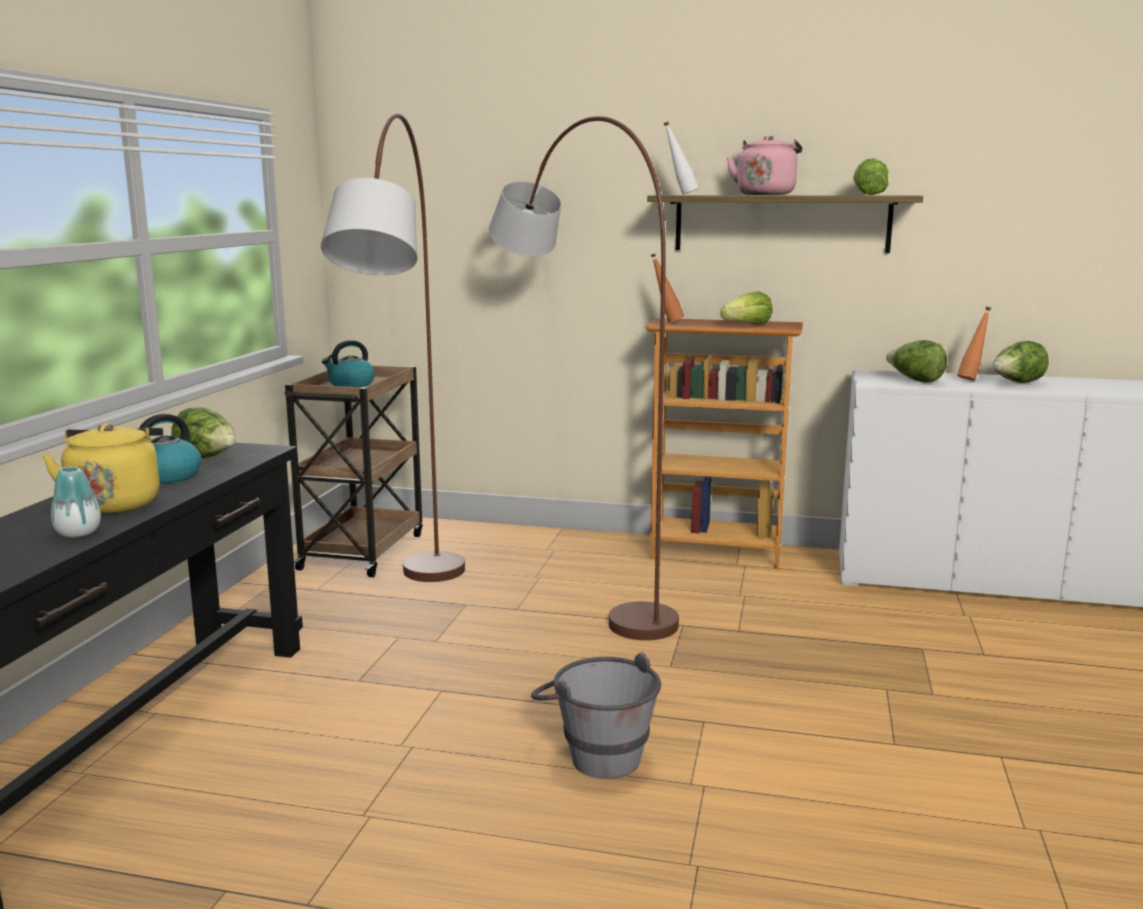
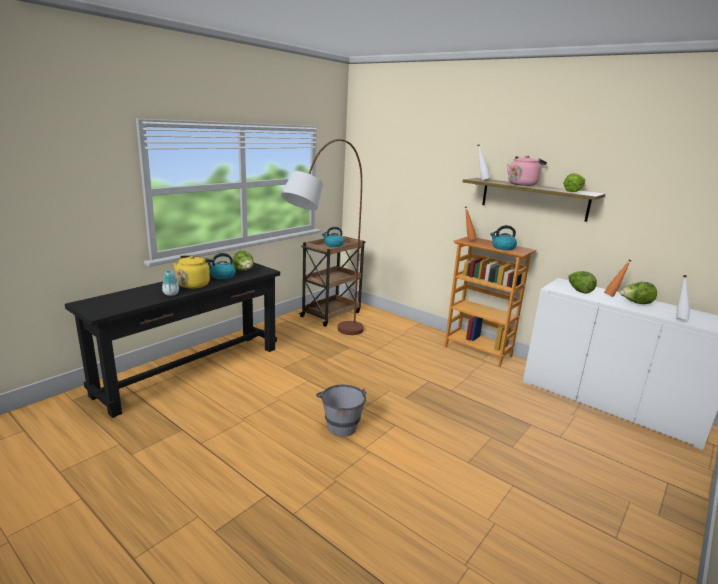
camera: 25 degrees right, 5 degrees up
brown floor lamp [488,116,679,640] -> none
lettuce [720,291,773,325] -> kettle [490,225,517,250]
none -> white bottle [676,275,690,320]

